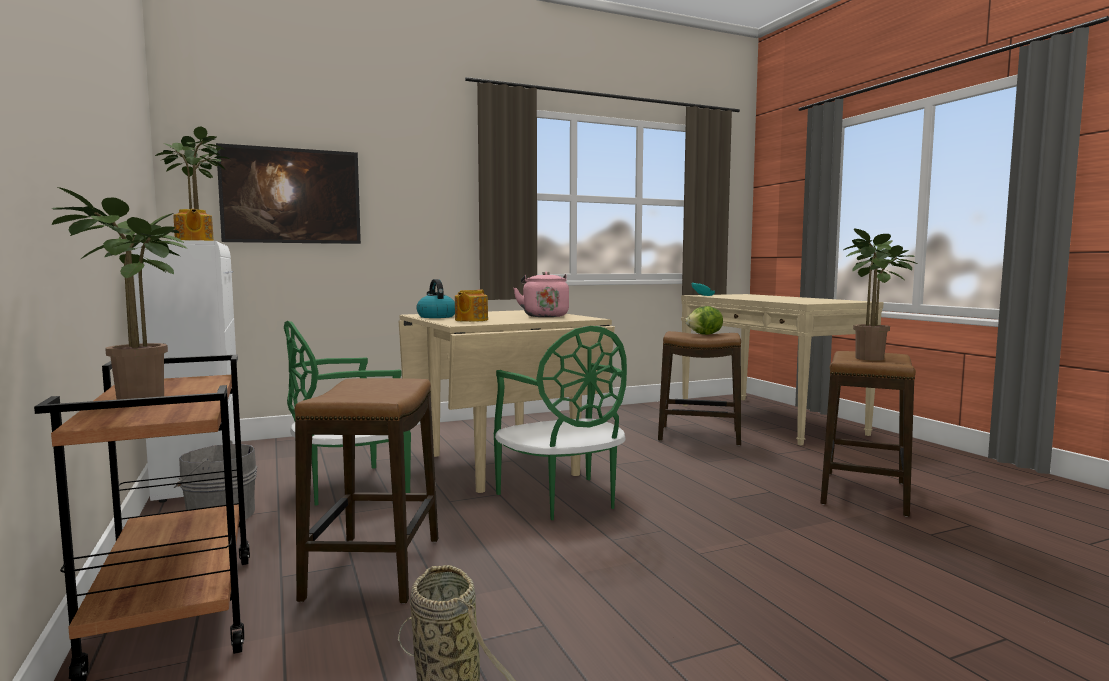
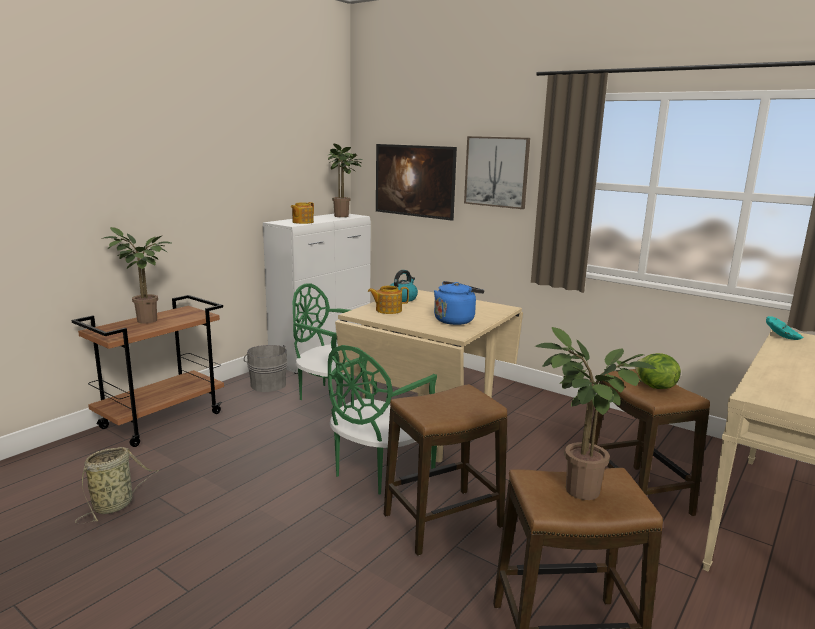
camera: 60 degrees right, 10 degrees up
stool [295,378,438,604] -> stool moved to [384,384,507,556]
pink kettle [513,271,569,317] -> blue kettle [434,281,484,325]
none -> picture [464,136,530,209]

